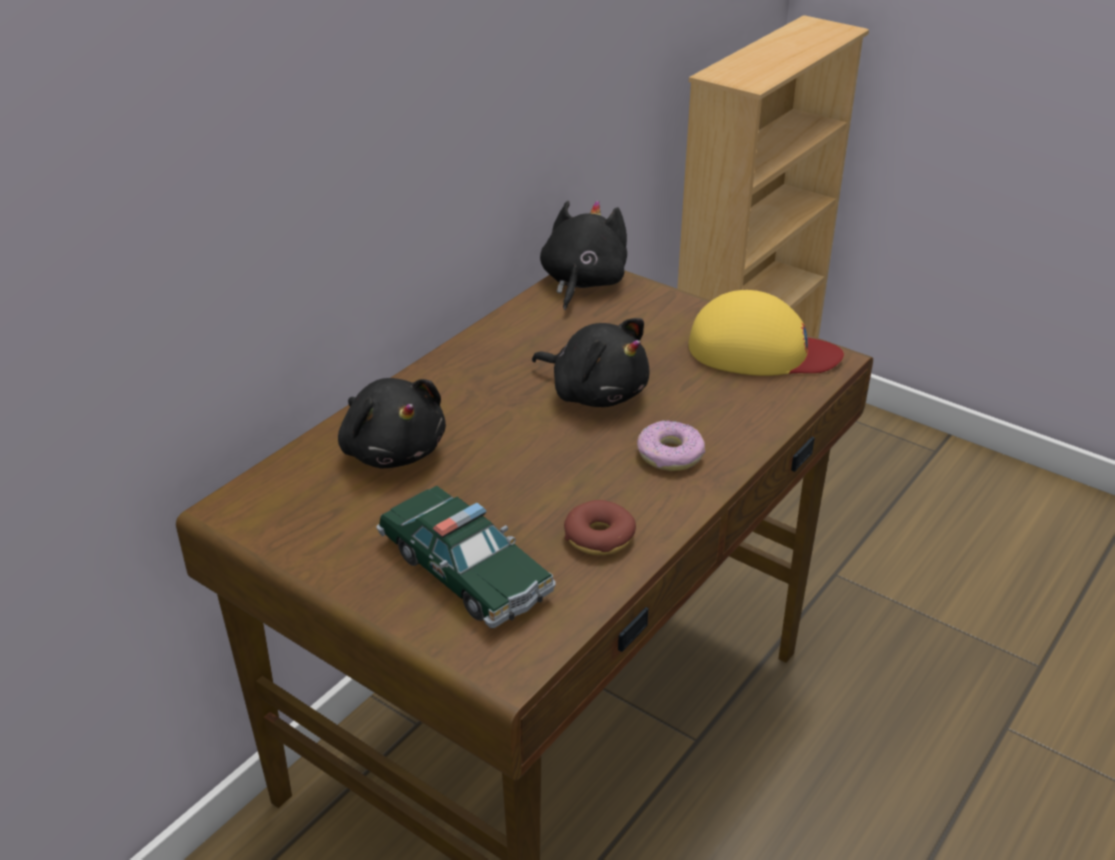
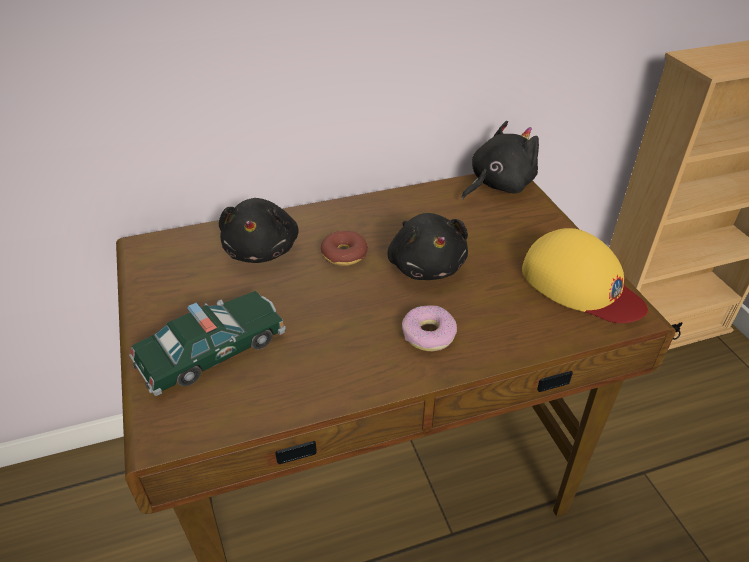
camera: 35 degrees right, 5 degrees up
toy car [376,486,556,628] -> toy car turned 120 degrees counterclockwise [129,291,286,396]
donut [564,500,636,555] -> donut moved to [321,231,368,266]

